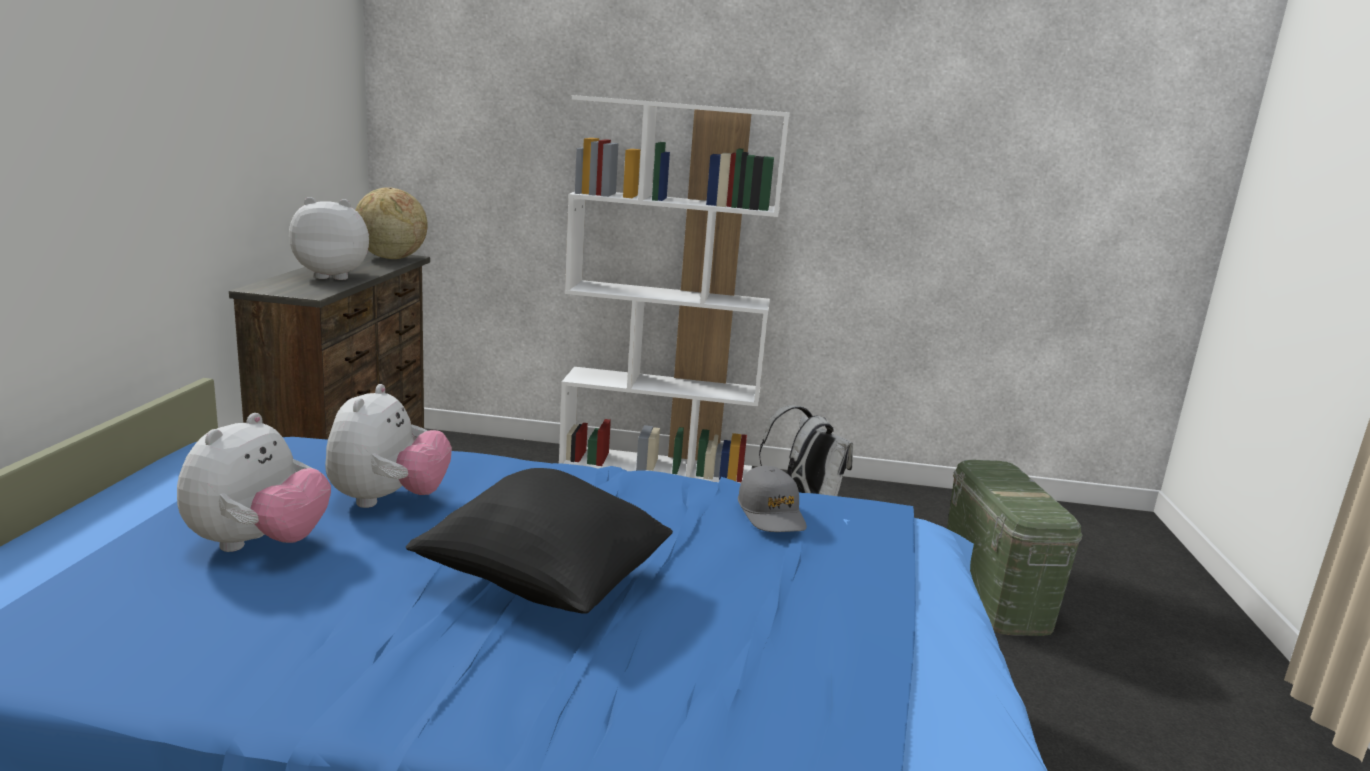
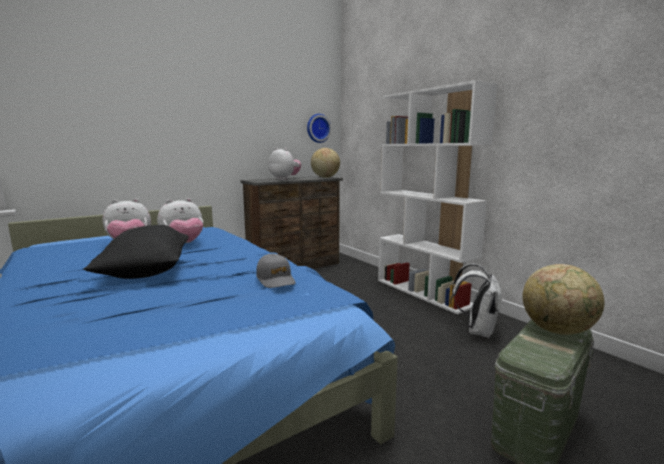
camera: 50 degrees right, 5 degrees down
grey cap [738,466,807,532] -> grey cap turned 60 degrees counterclockwise [256,254,296,288]
none -> wall clock [307,114,331,143]
none -> globe [523,264,605,335]

